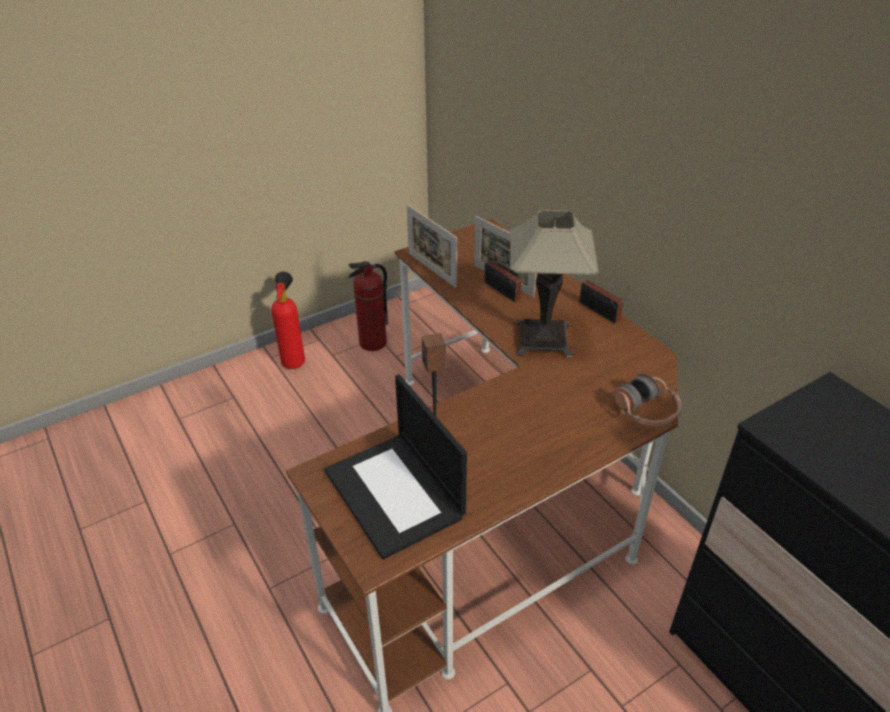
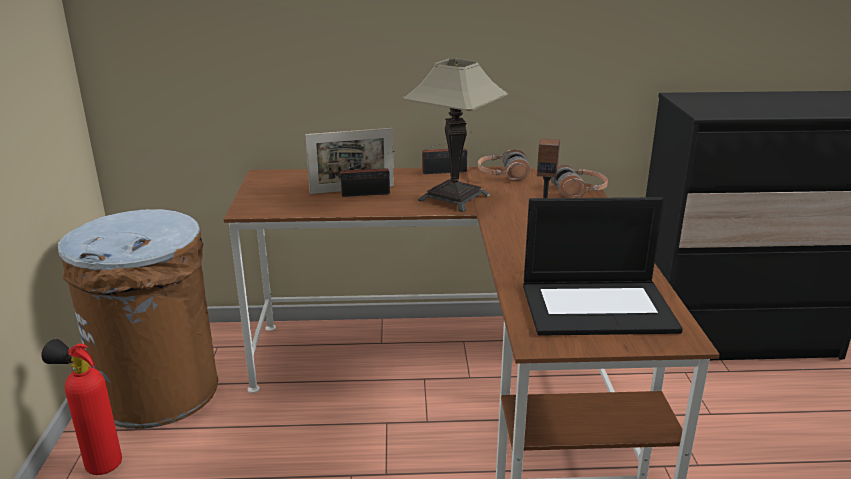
camera: 60 degrees left, 15 degrees down
fire extinguisher [348,261,388,351] -> brown trash can [58,209,218,429]
picture frame [407,205,457,288] -> none
none -> headphones [478,150,530,180]

